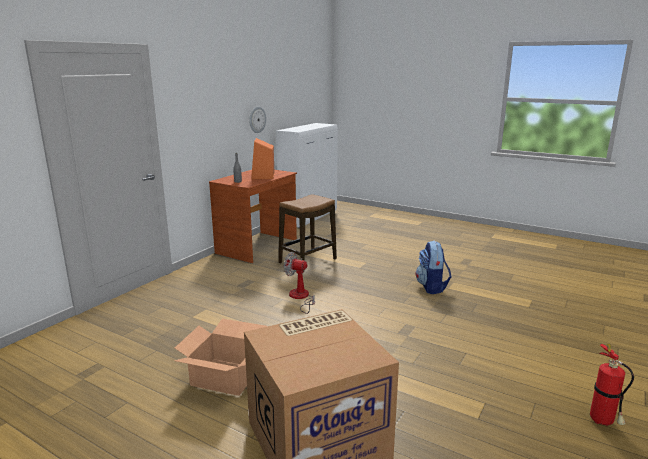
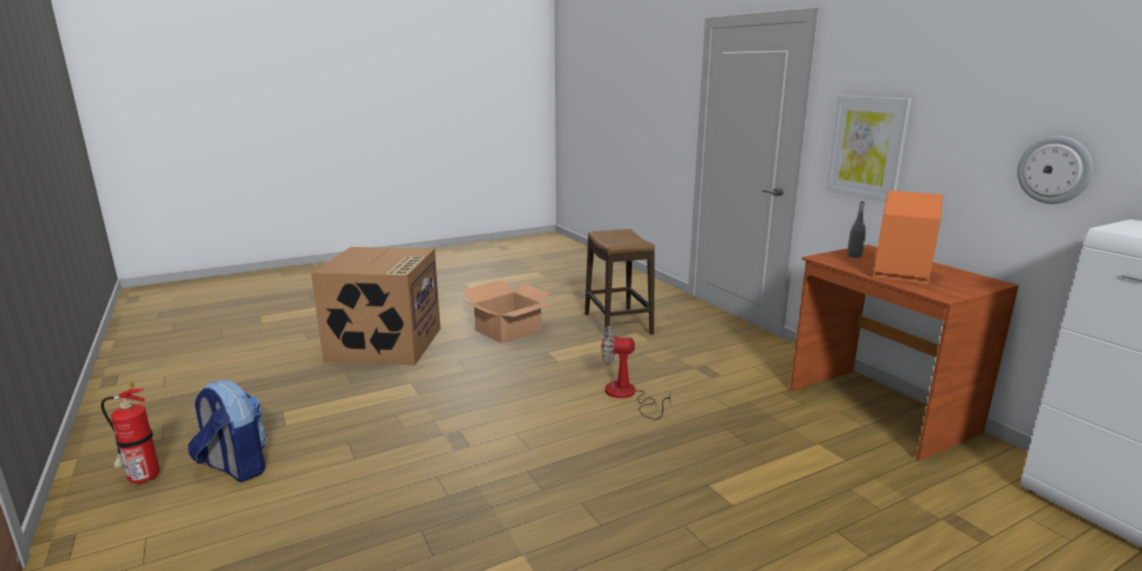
camera: 120 degrees right, 0 degrees up
stool [279,194,337,263] -> stool moved to [585,229,655,340]
fan [284,252,315,314] -> fan turned 135 degrees counterclockwise [601,326,671,420]
backpack [416,241,451,294] -> backpack moved to [188,380,267,482]
none -> picture [826,95,912,202]

